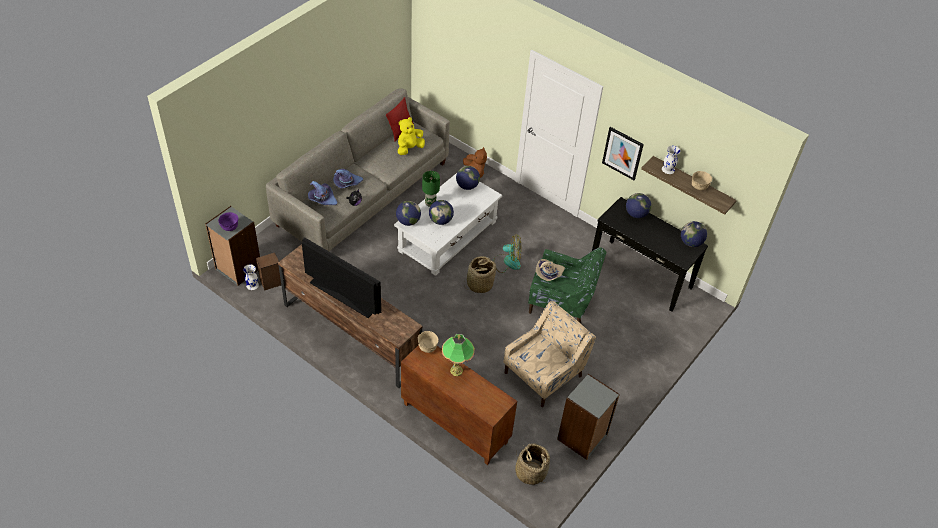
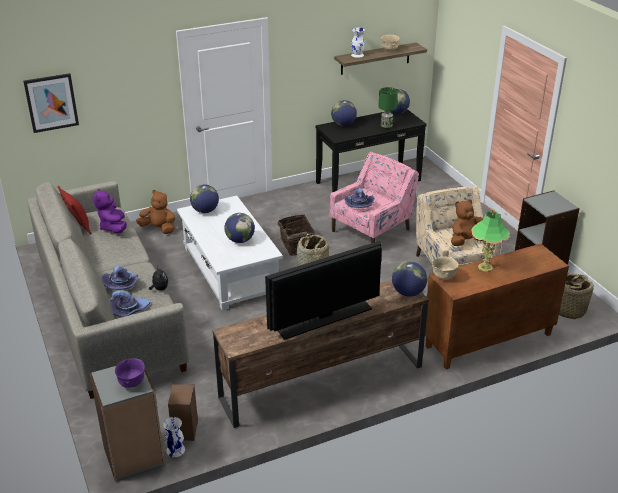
camera: 60 degrees left, 15 degrees down
globe [396,201,421,226] -> globe moved to [392,261,427,297]
yellow plush toy [398,117,425,155] -> purple plush toy [93,188,127,233]
green table lamp [422,171,440,207] -> green table lamp moved to [379,87,398,129]
fan [493,235,521,273] -> basket [278,215,316,256]
green armchair [528,247,607,324] -> pink armchair [330,152,419,243]
beige hat [536,259,565,281] -> purple hat [344,188,375,208]
picture [602,127,644,180] -> picture moved to [23,73,79,133]
none -> brown plush toy [451,199,483,246]

